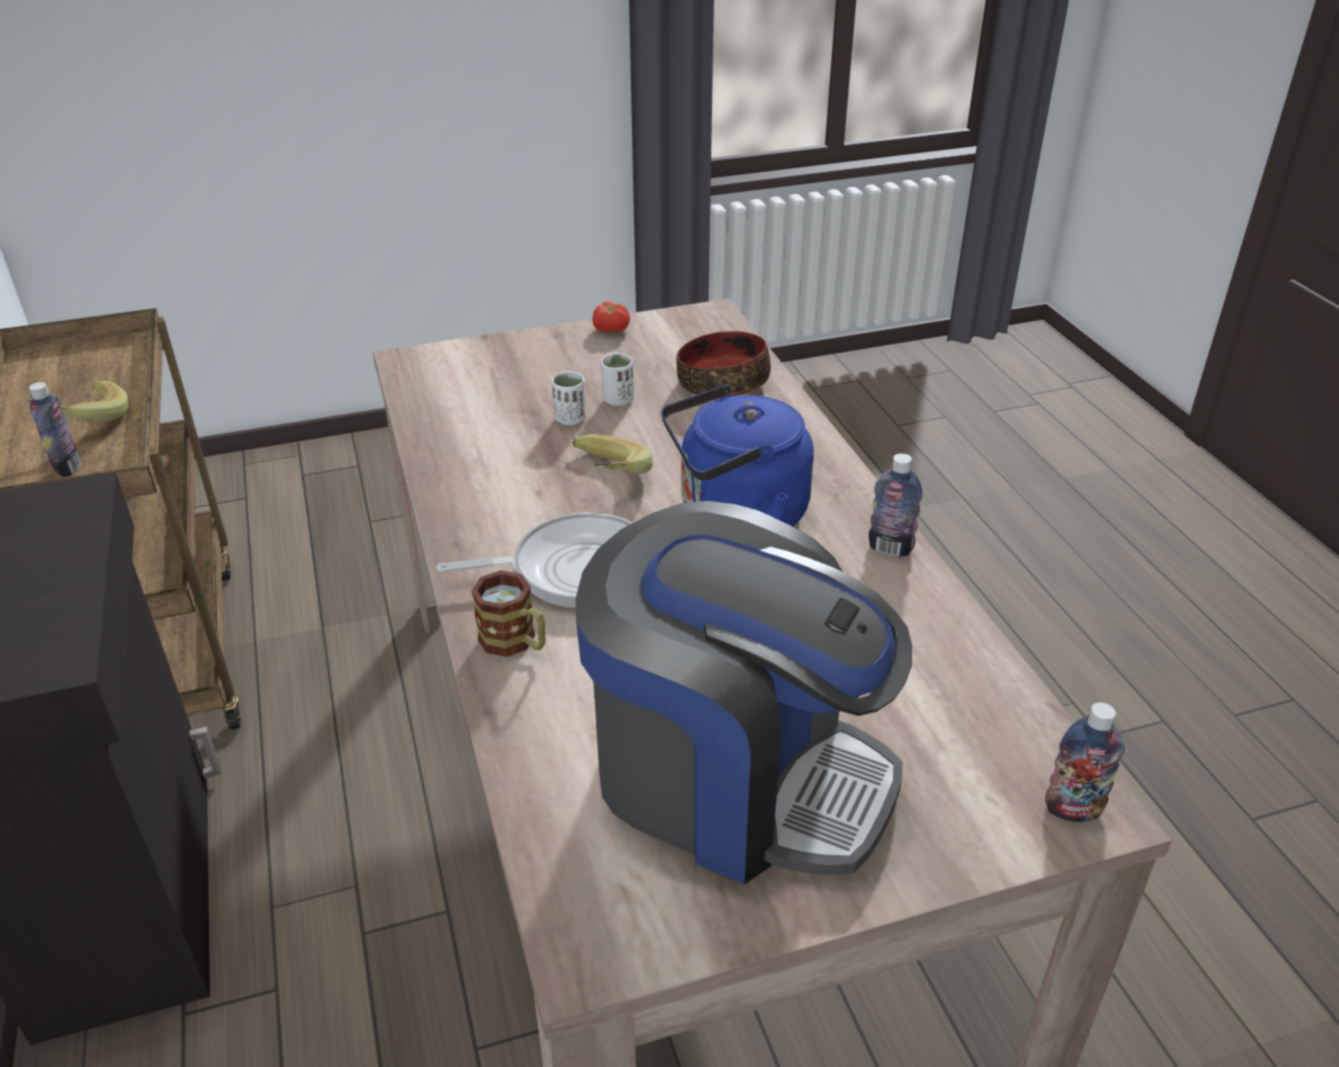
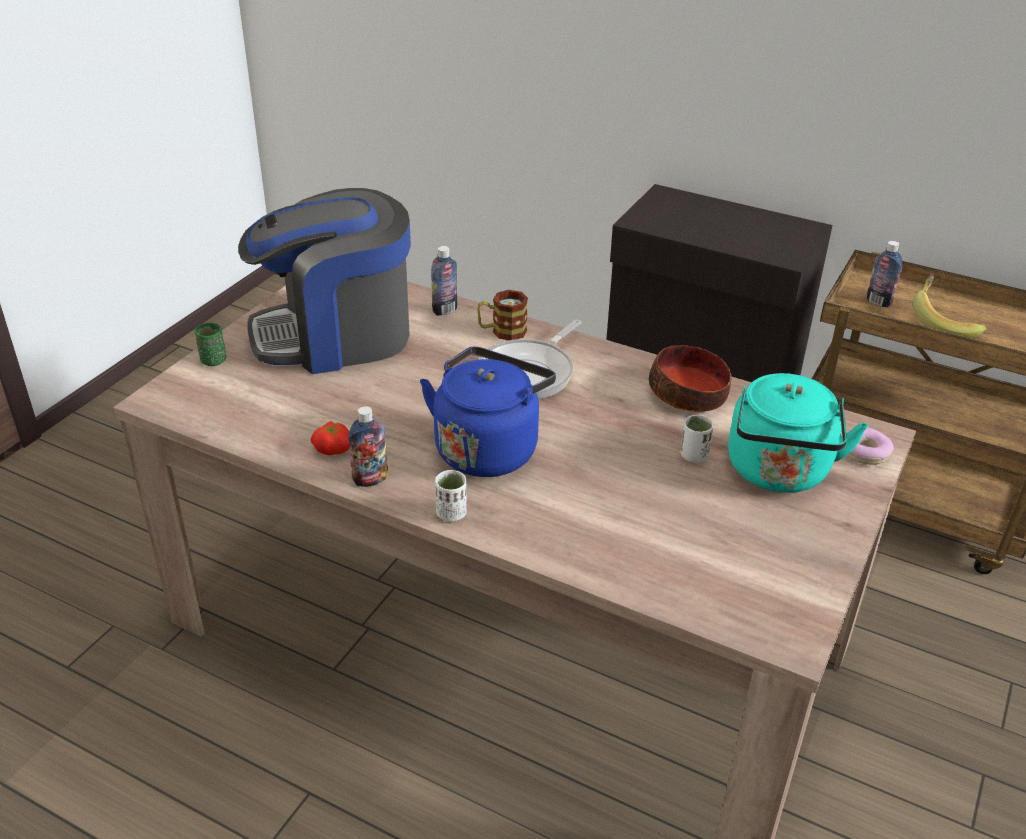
camera: 135 degrees right, 0 degrees up
banana [572,434,653,474] -> none
tomato [592,301,630,332] -> tomato moved to [311,421,350,455]
white cup [601,353,634,406] -> white cup moved to [435,470,467,522]
bowl [676,331,771,396] -> bowl moved to [649,345,732,412]
bottle [1045,702,1125,822] -> bottle moved to [431,246,458,316]
none -> green cup [195,323,226,366]
none -> turquoise kettle [728,373,868,493]
none -> donut [847,427,894,465]

